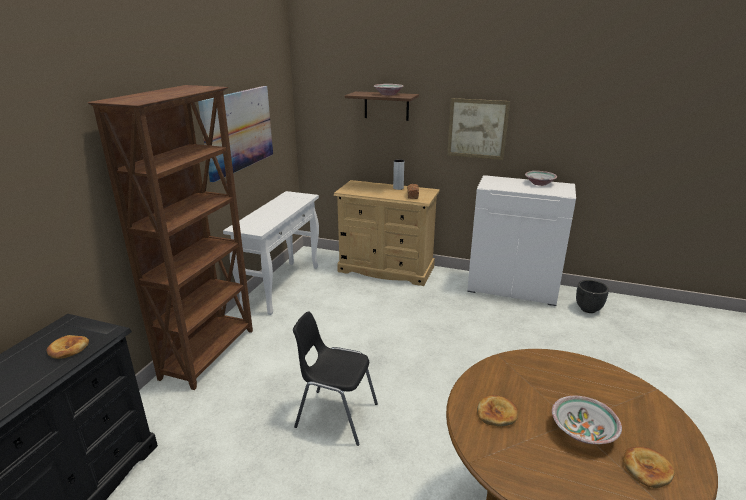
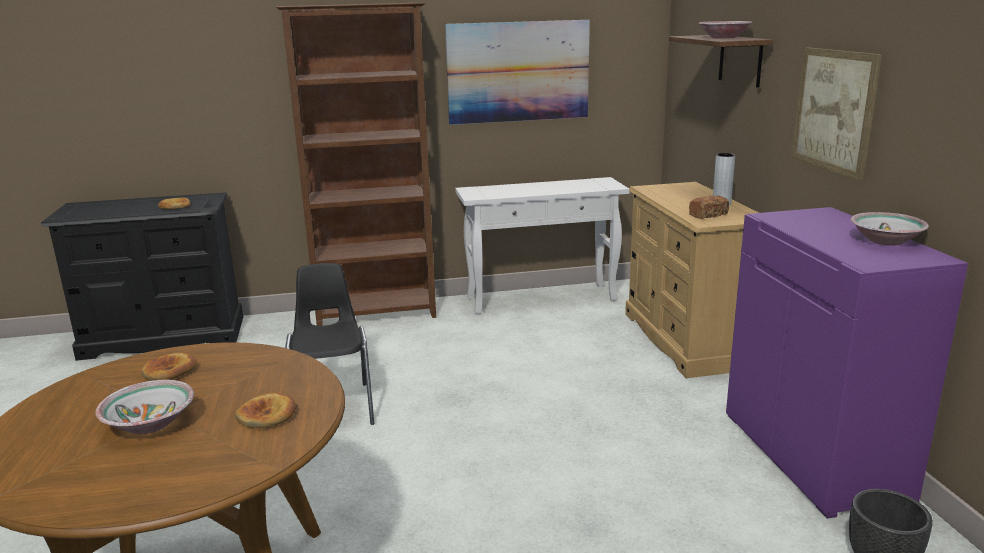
camera: 60 degrees right, 5 degrees down
white cabinet [467,175,576,306] -> purple cabinet [726,207,968,519]
bread [623,447,675,488] -> bread moved to [235,393,297,428]

